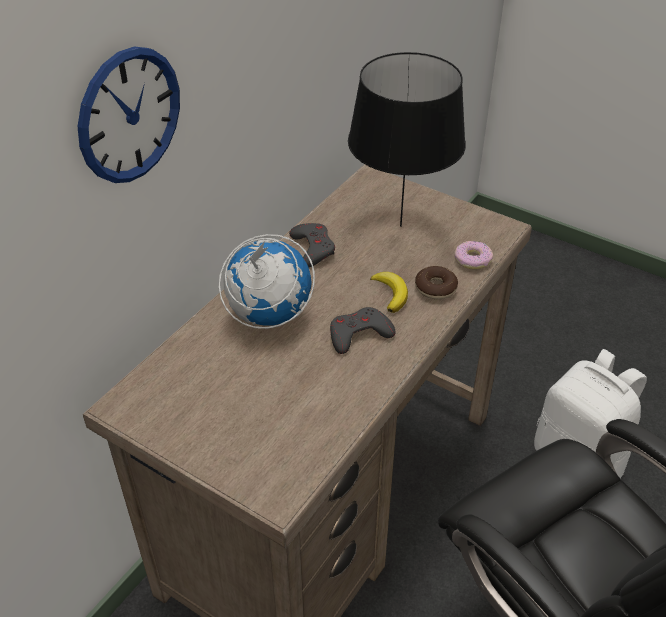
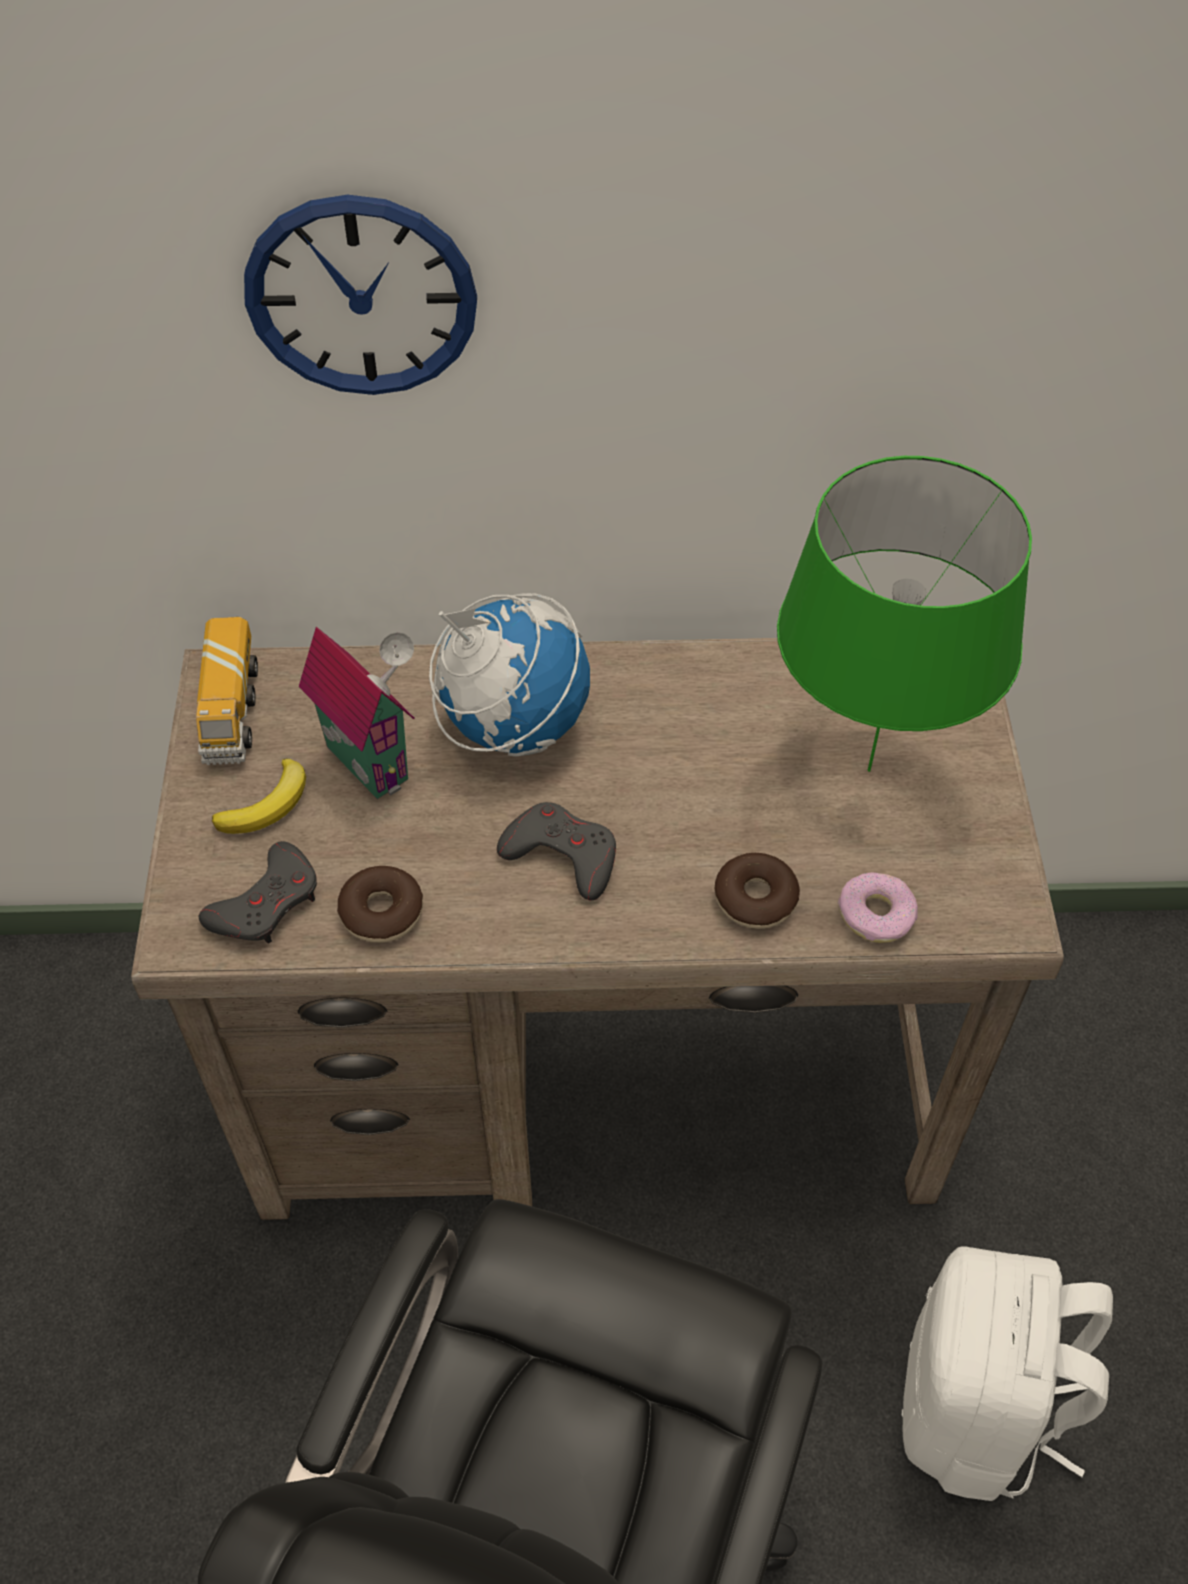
camera: 55 degrees right, 10 degrees up
grey game controller [289,223,335,267] -> grey game controller moved to [199,841,317,944]
black table lamp [348,52,466,227] -> green table lamp [777,456,1032,772]
banana [370,272,408,313] -> banana moved to [212,758,306,834]
none -> toy truck [196,617,258,765]
none -> toy house [299,627,415,799]
none -> donut [337,866,423,943]

